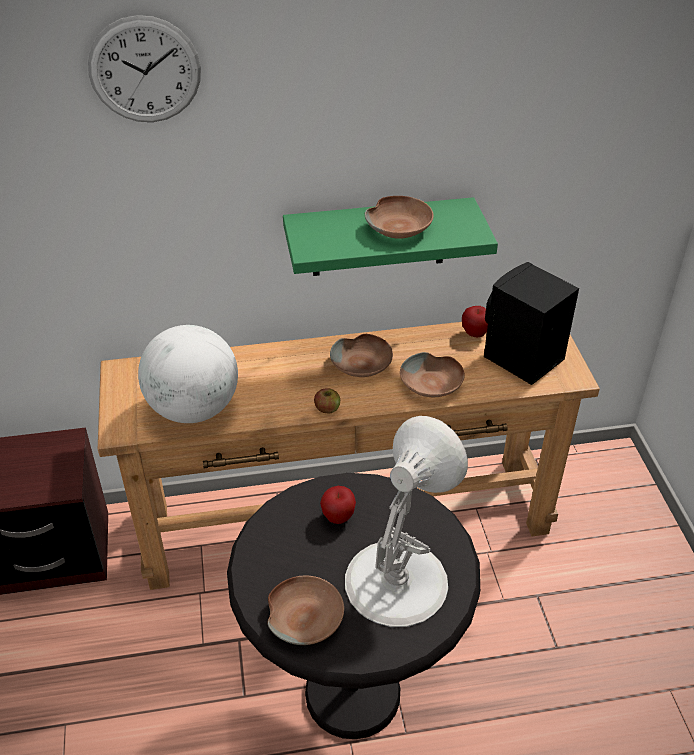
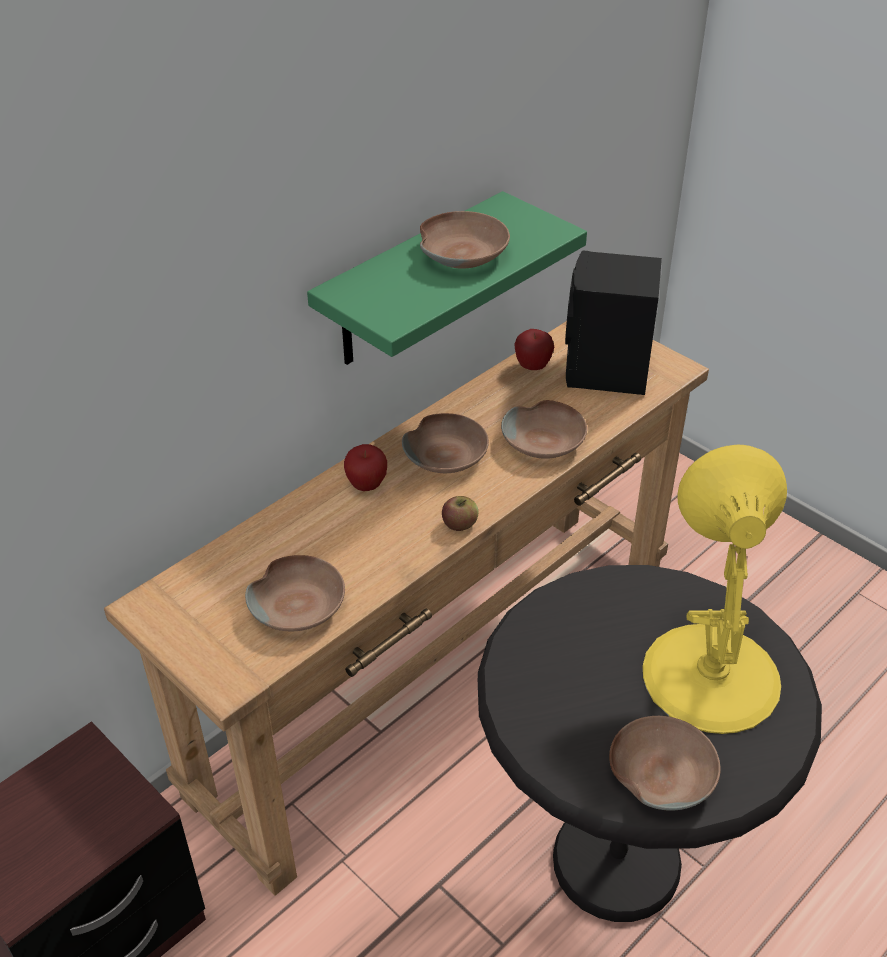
camera: 35 degrees left, 0 degrees up
wall clock [88,15,201,122] -> none
globe [138,325,238,423] -> brown bowl [245,555,345,631]
apple [320,486,356,524] -> apple moved to [344,444,387,491]
white table lamp [345,416,468,627] -> yellow table lamp [642,445,787,734]

